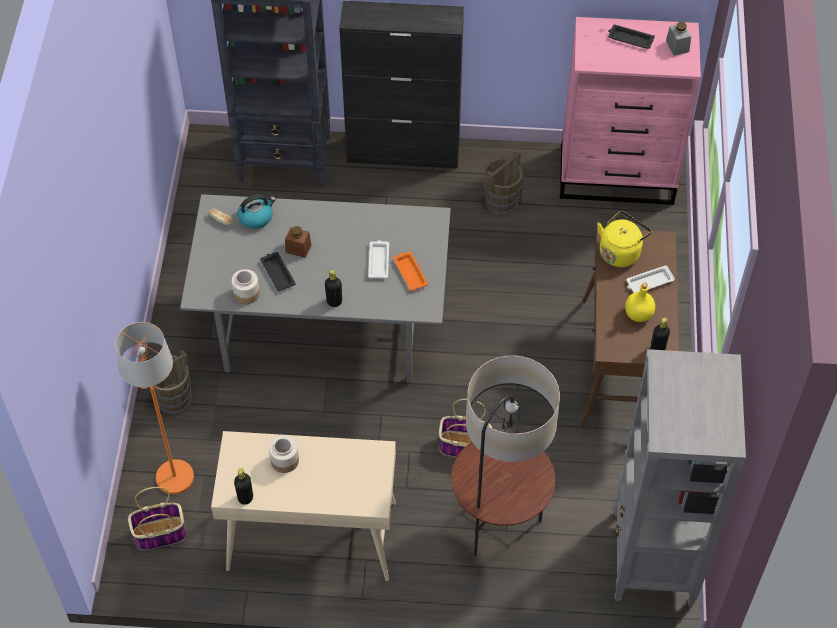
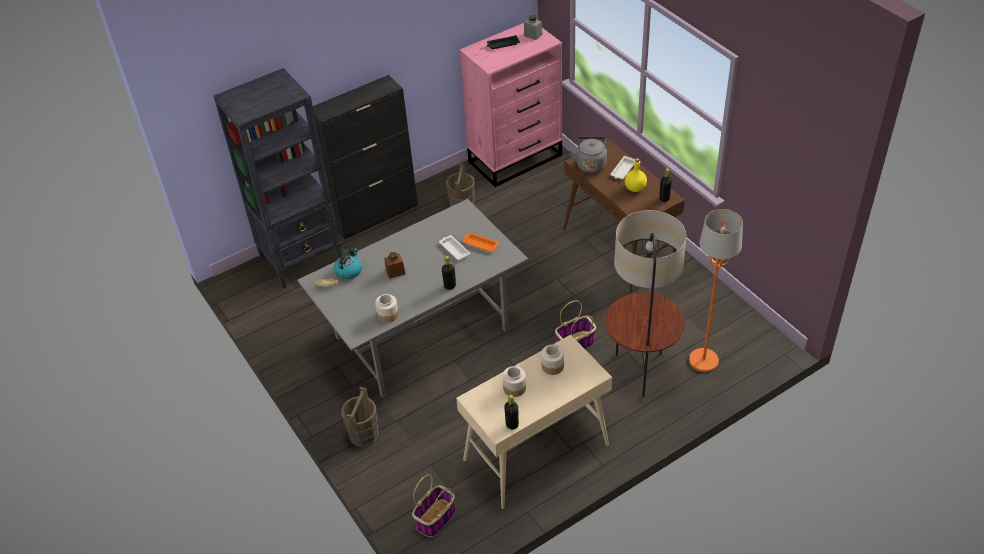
camera: 35 degrees left, 10 degrees down
orange floor lamp [115,322,194,494] -> orange floor lamp moved to [689,209,743,372]
black tray [260,252,296,291] -> none
yellow kettle [597,211,652,267] -> grey kettle [570,137,607,173]
grey bookcase [615,349,746,606] -> none
none -> jar [541,345,564,375]

